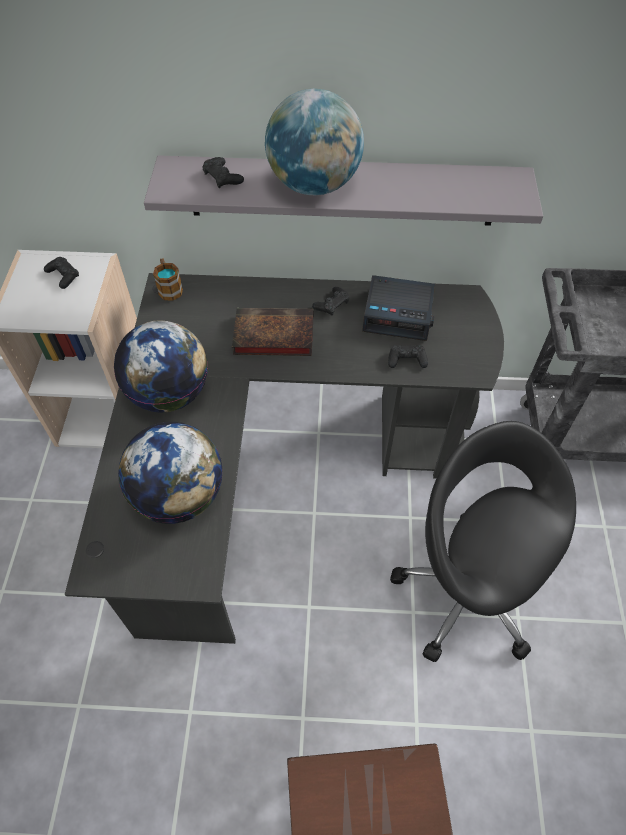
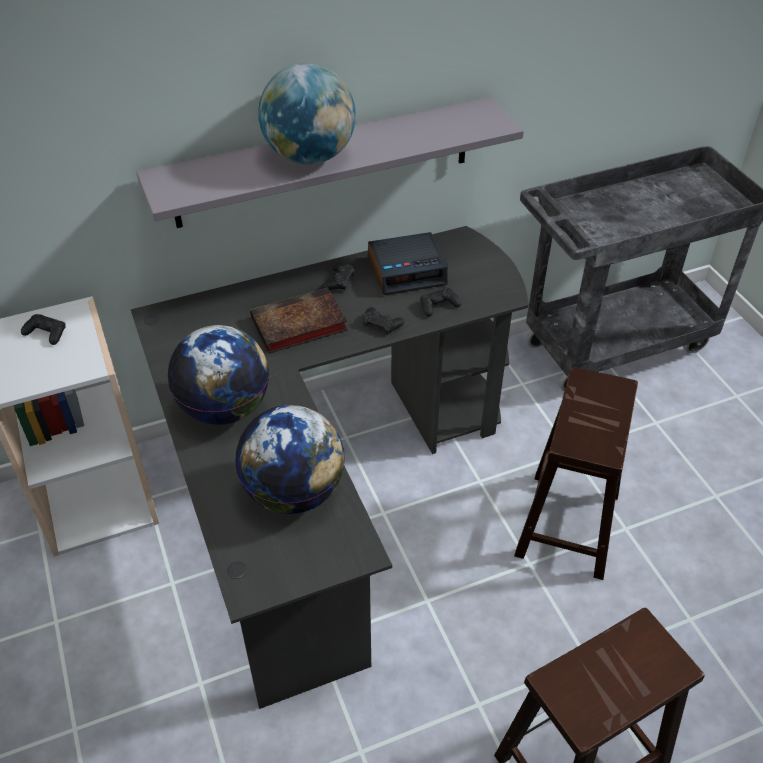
camera: 25 degrees left, 10 degrees down
mug [153,258,183,301] -> none
black game controller [202,157,244,188] -> black game controller moved to [363,307,405,335]
black office chair [390,421,576,662] -> brown stool [514,367,638,580]

